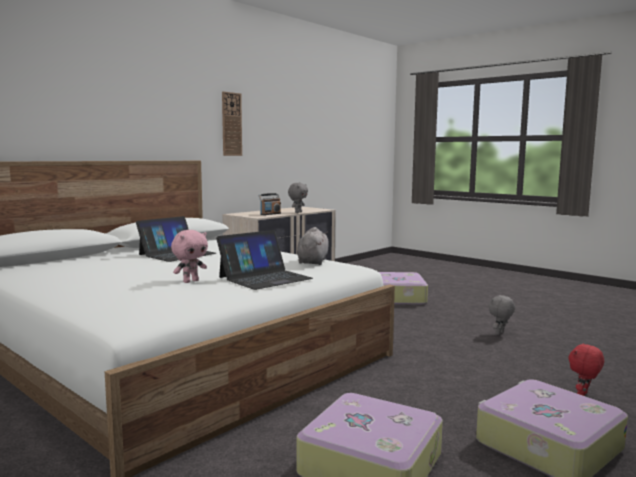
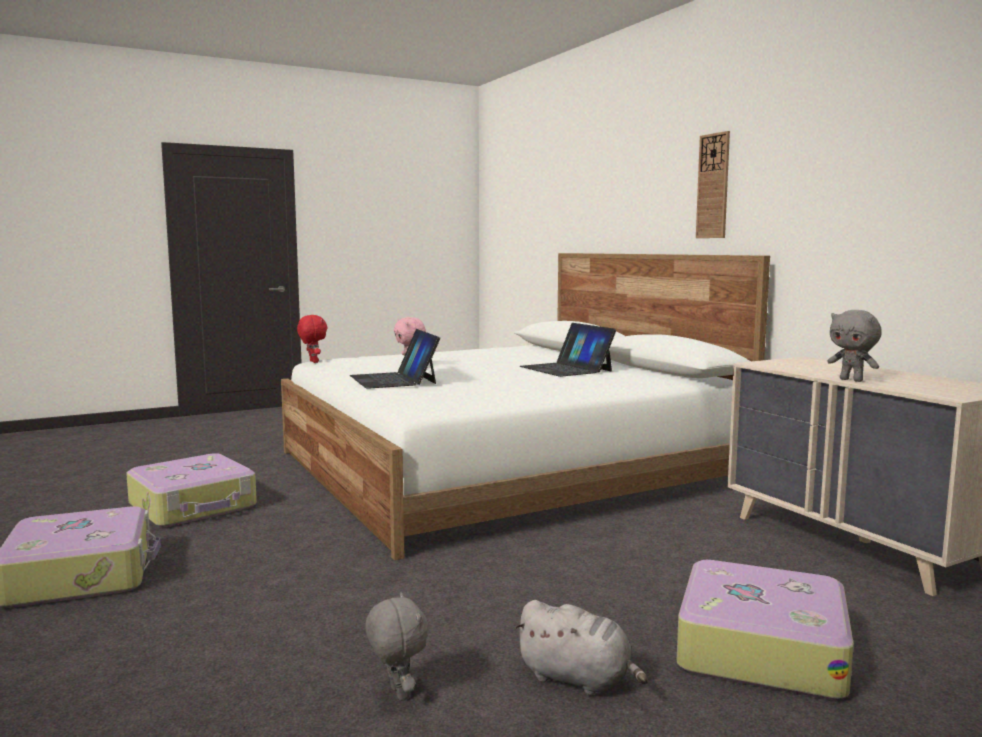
camera: 110 degrees right, 0 degrees up
wall clock [222,91,242,156] -> wall clock moved to [696,131,730,238]
radio [258,193,281,215] -> none
grey plush toy [297,227,329,265] -> grey plush toy moved to [514,600,648,695]
red plush toy [569,343,604,396] -> red plush toy moved to [297,315,327,363]

